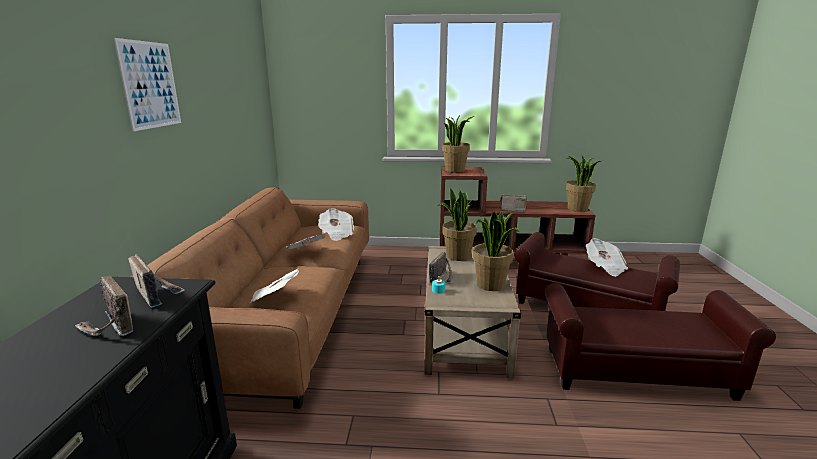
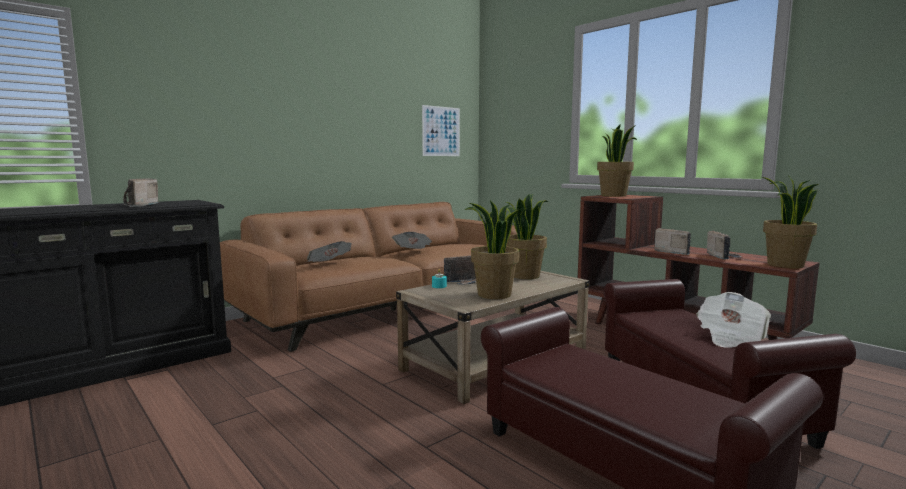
camera: 45 degrees right, 10 degrees down
picture [114,38,181,131] -> picture moved to [422,105,460,156]
radio [128,254,185,308] -> radio moved to [707,230,742,259]
newspaper [318,208,354,241] -> none

